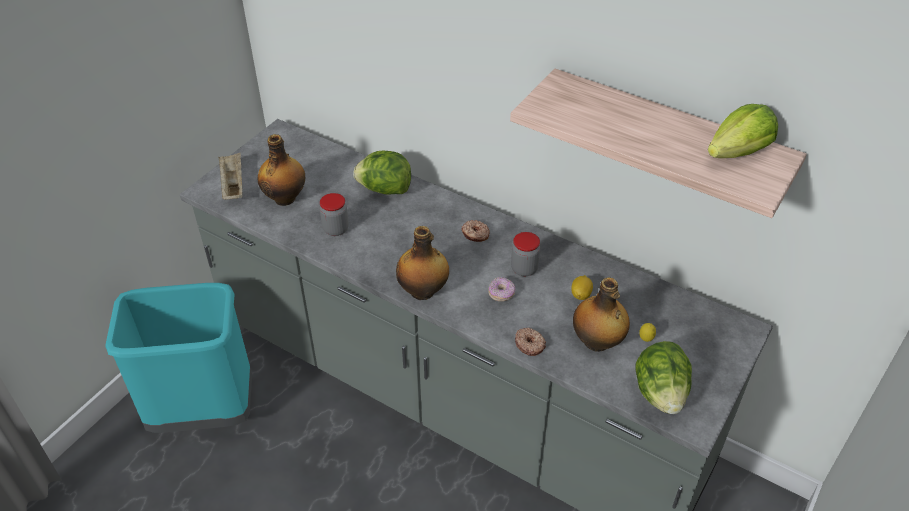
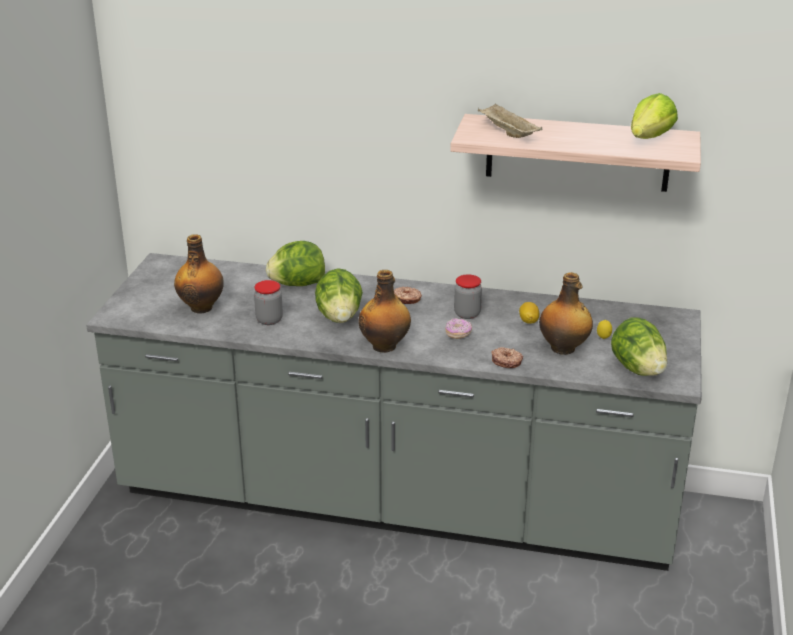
camera: 20 degrees left, 15 degrees down
turquoise trash can [105,283,252,433] -> none
beige tray [218,153,242,200] -> beige tray moved to [478,104,543,138]
none -> lettuce [315,268,363,323]

